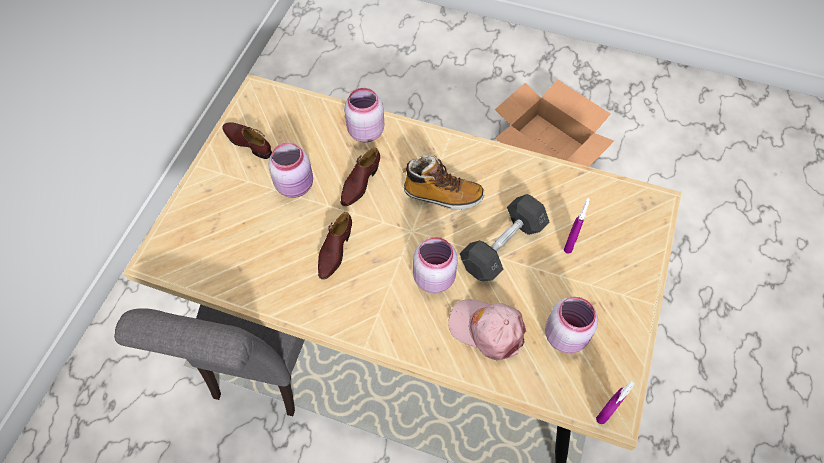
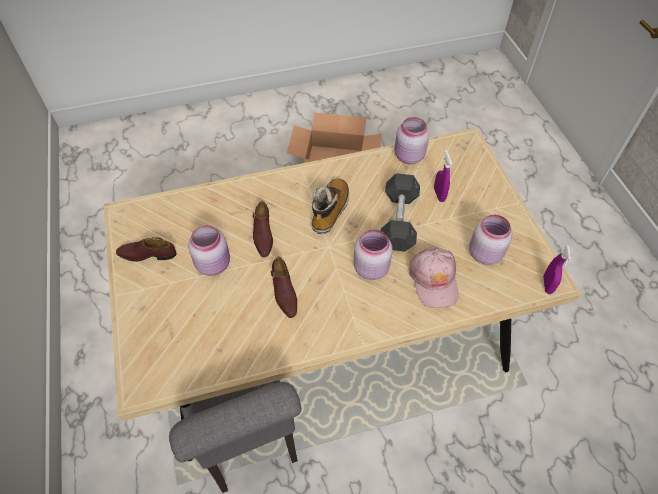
camera: 35 degrees left, 5 degrees down
pink jar [344,88,384,142] -> pink jar moved to [395,117,429,164]
boot [402,155,484,210] -> boot turned 45 degrees counterclockwise [312,178,349,234]
pink cap [448,299,527,361] -> pink cap turned 90 degrees counterclockwise [409,247,459,308]

